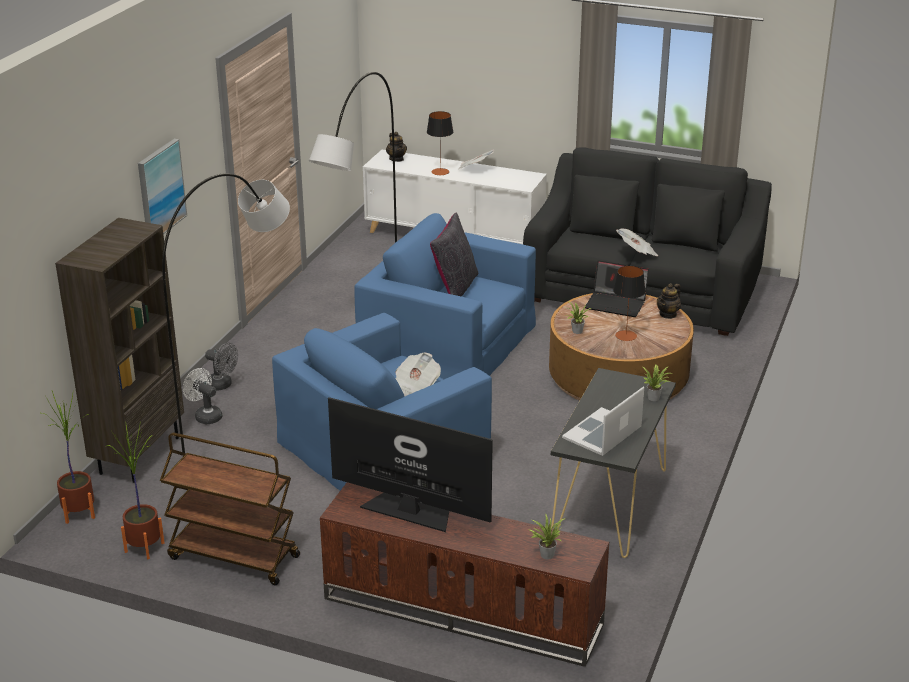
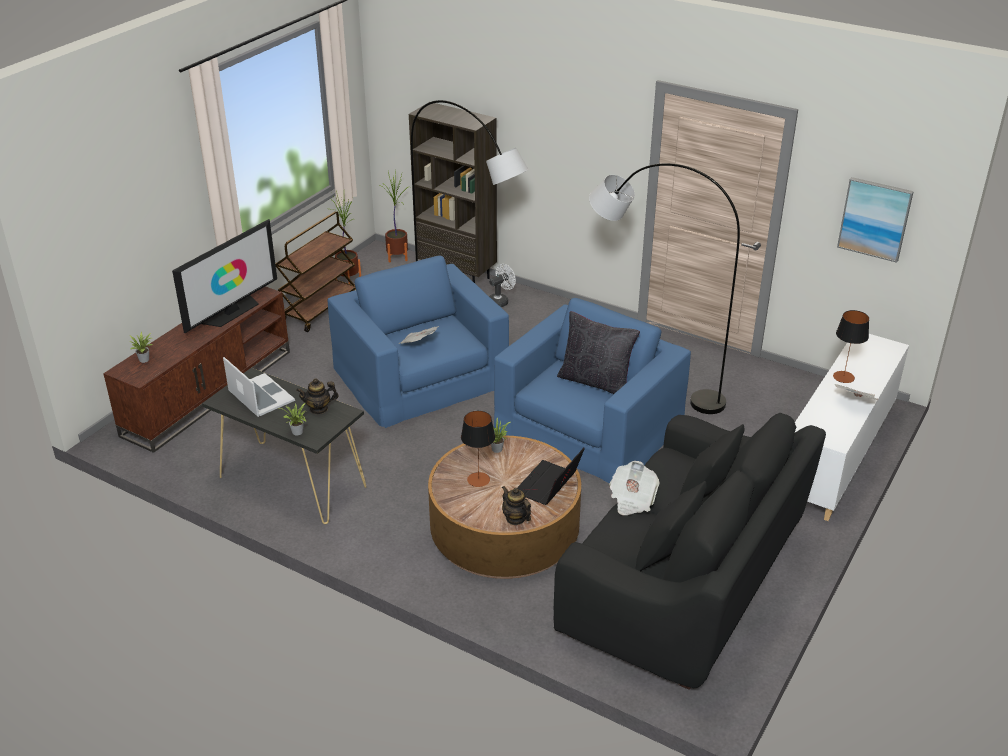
camera: 100 degrees right, 5 degrees up
picture [138,139,187,234] -> picture moved to [837,177,914,263]
grey fan [205,343,238,391] -> none
teapot [386,132,407,162] -> teapot moved to [296,378,339,414]

